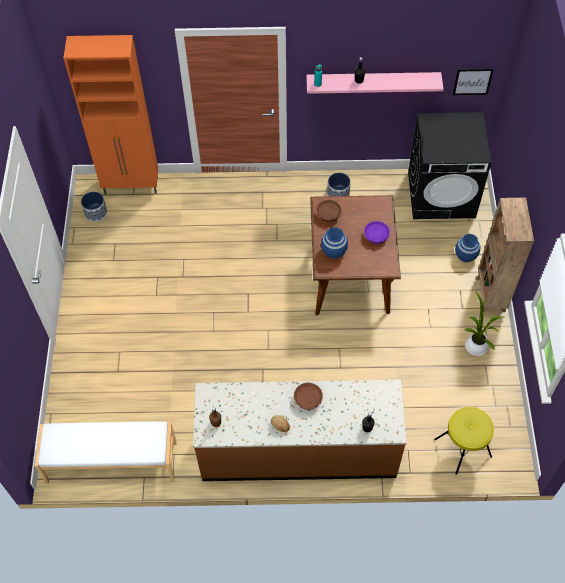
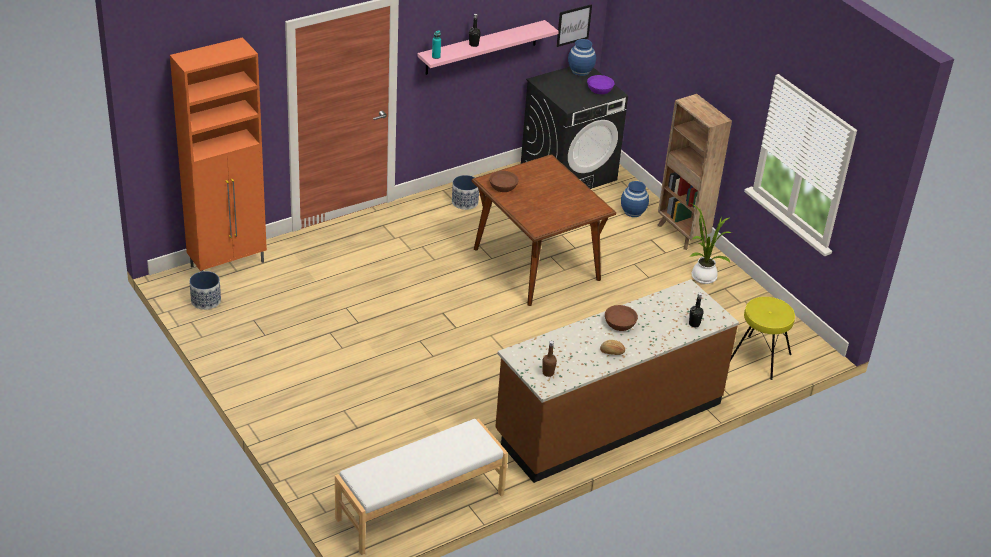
camera: 35 degrees left, 20 degrees down
blue vase [321,227,348,259] -> blue vase moved to [568,39,596,76]
purple bowl [364,221,390,244] -> purple bowl moved to [587,75,615,94]

